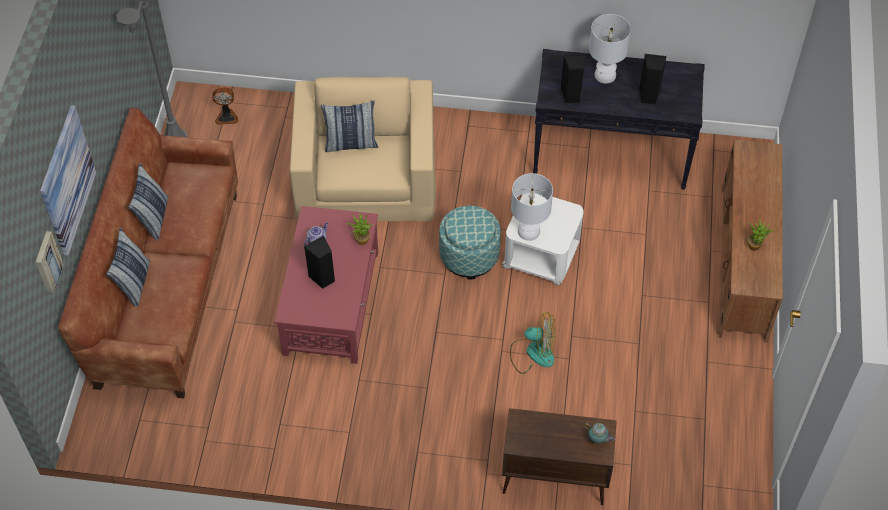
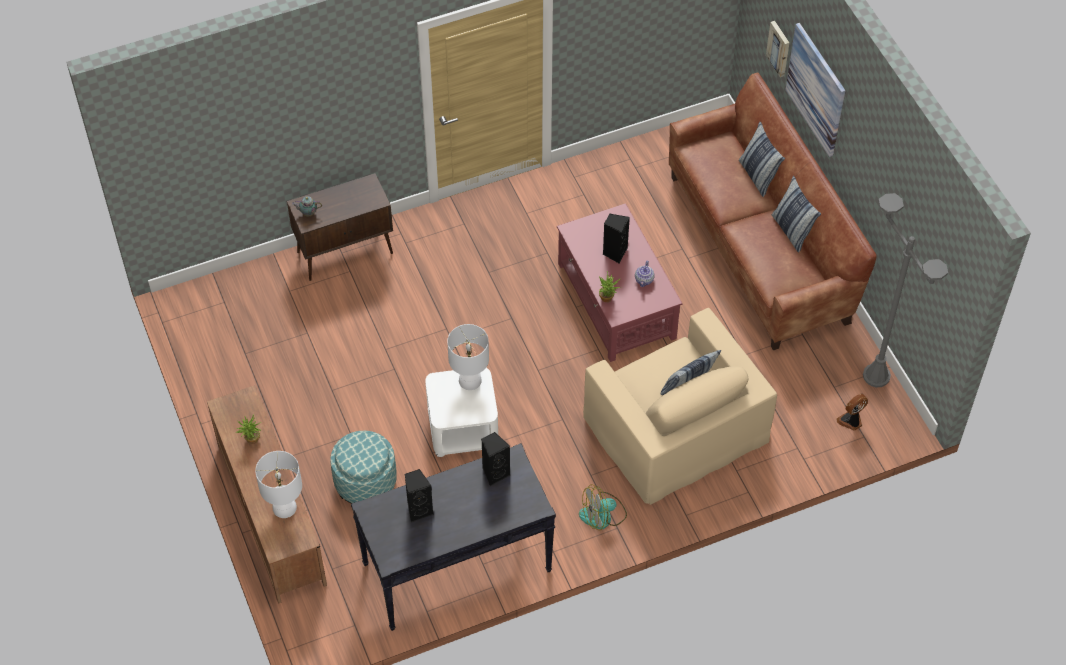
camera: 150 degrees right, 0 degrees up
ottoman [439,206,501,279] -> ottoman moved to [330,431,397,504]
fan [510,312,555,374] -> fan moved to [579,485,627,530]
white table lamp [589,14,631,83] -> white table lamp moved to [255,451,302,518]

